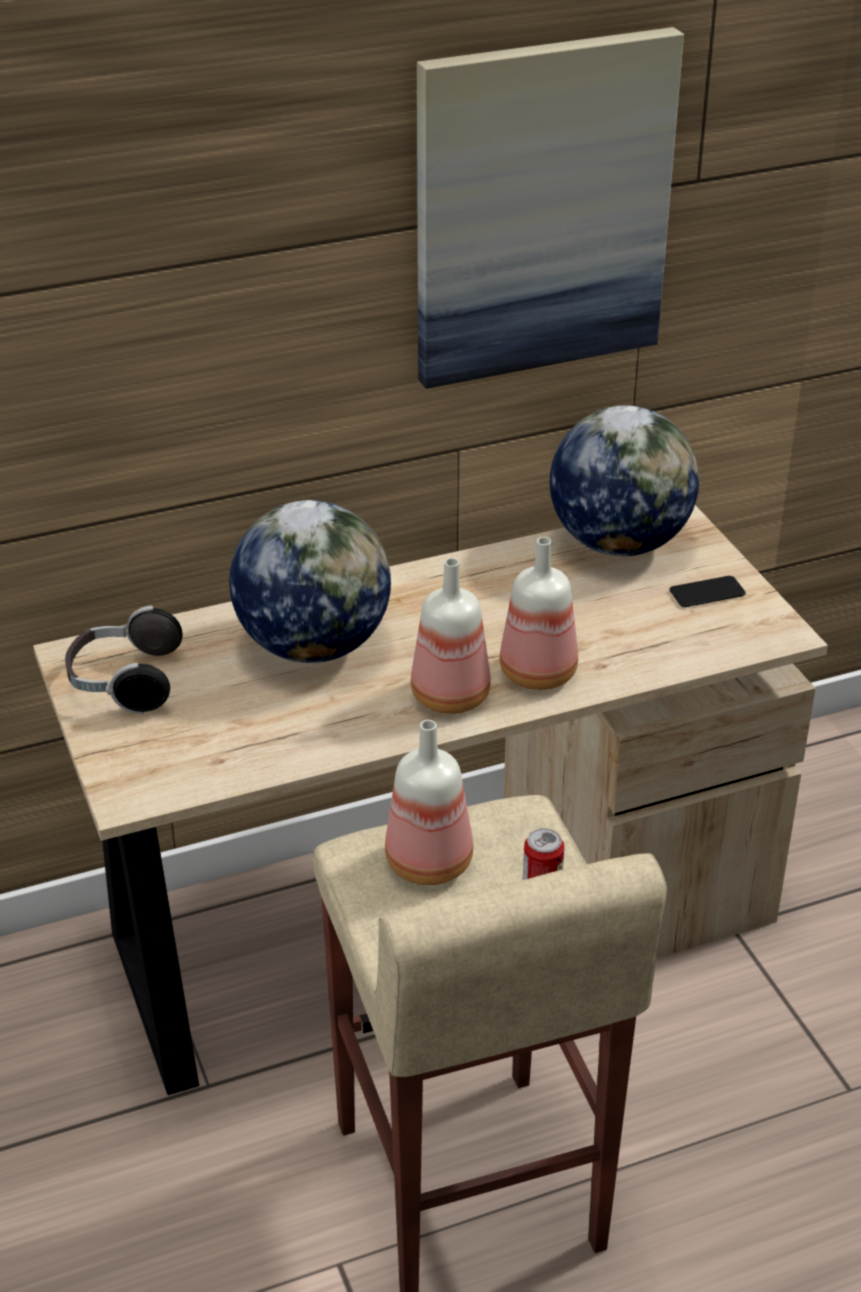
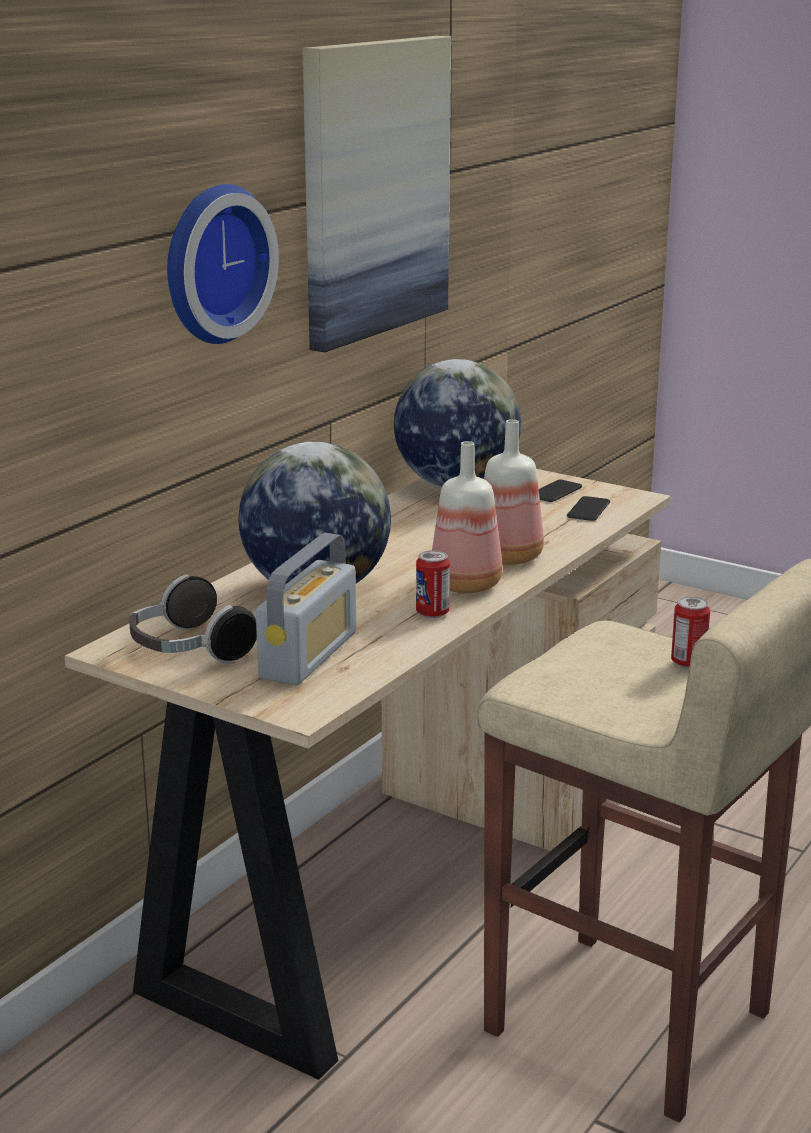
camera: 35 degrees left, 15 degrees down
bottle [385,720,473,885] -> none
none -> wall clock [167,184,279,344]
none -> radio [256,533,356,685]
none -> can [416,550,450,618]
none -> phone [567,496,610,521]

